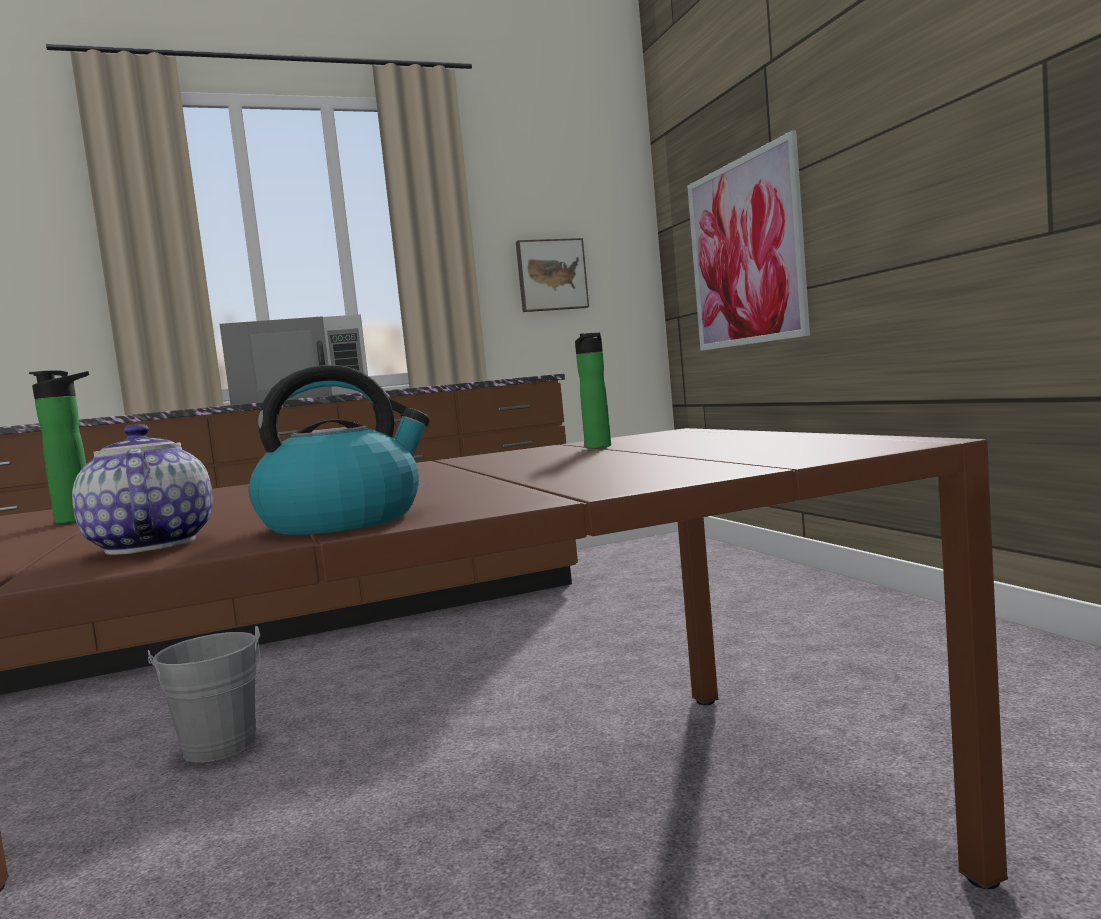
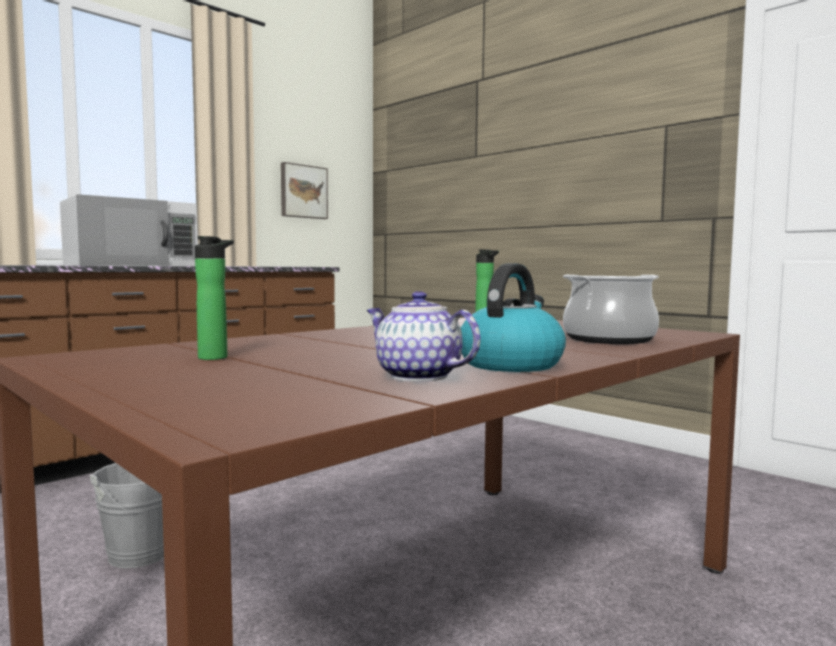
camera: 25 degrees left, 0 degrees up
picture [687,131,810,351] -> none
none -> cooking pot [563,275,659,344]

